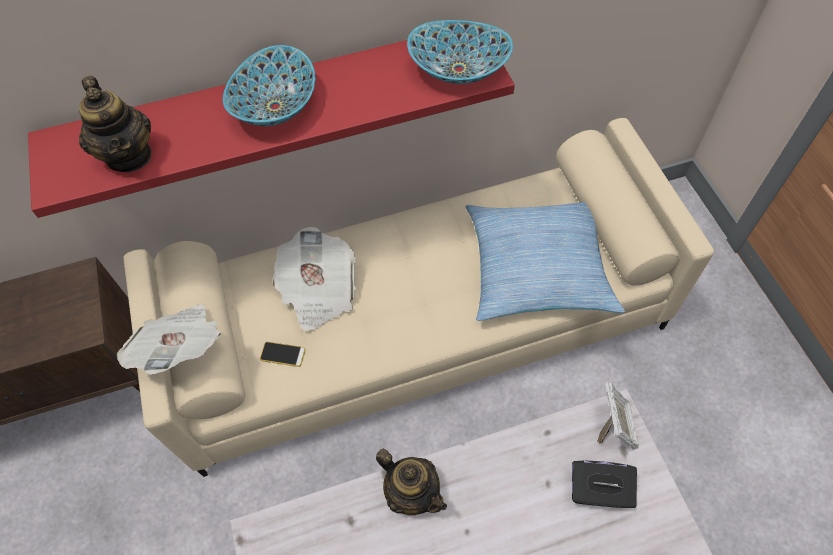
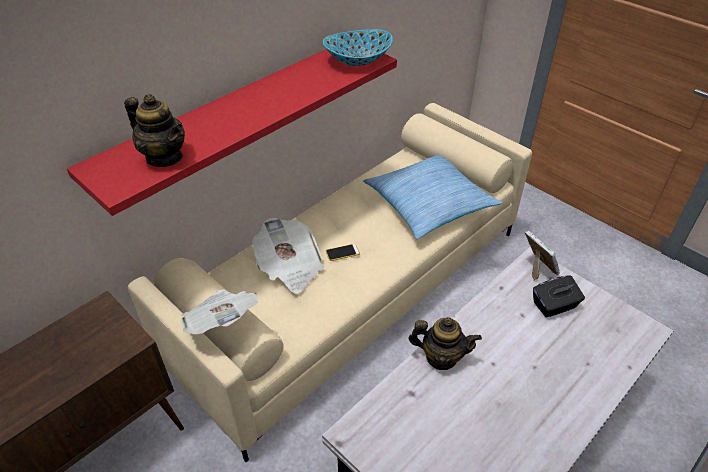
camera: 30 degrees left, 15 degrees down
bowl [223,45,315,126] -> none
phone [260,342,306,367] -> phone moved to [326,244,360,261]

